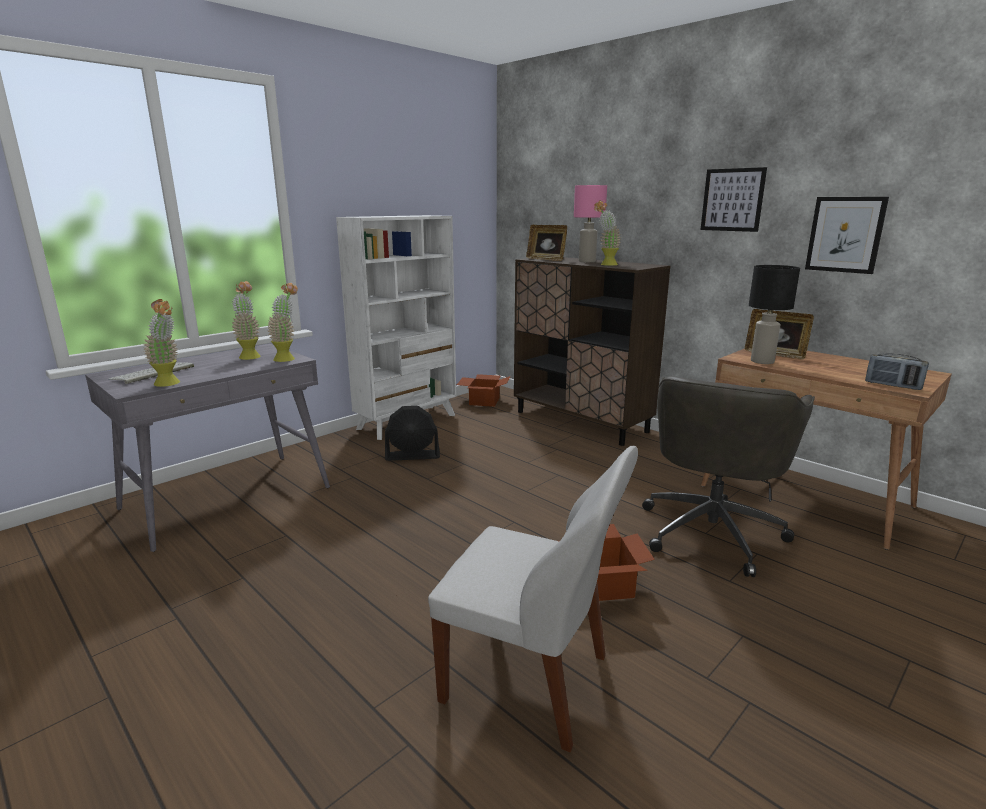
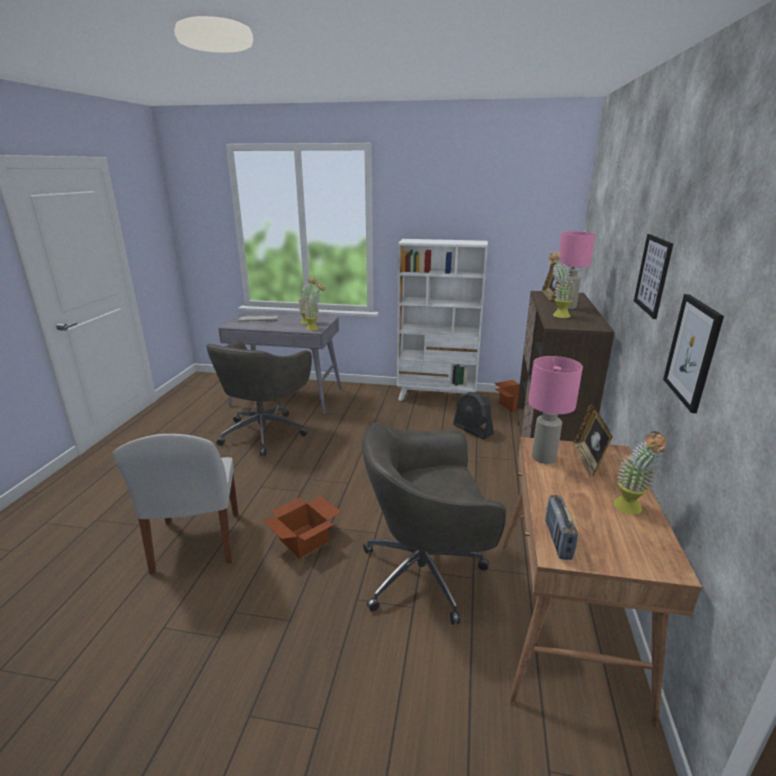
camera: 55 degrees right, 5 degrees up
potted plant [144,299,180,387] -> potted plant moved to [613,431,668,515]
black fan [385,406,440,461] -> black fan moved to [453,392,493,439]
black table lamp [749,265,800,364] -> pink table lamp [528,356,583,464]
none -> grey office chair [206,341,312,456]

